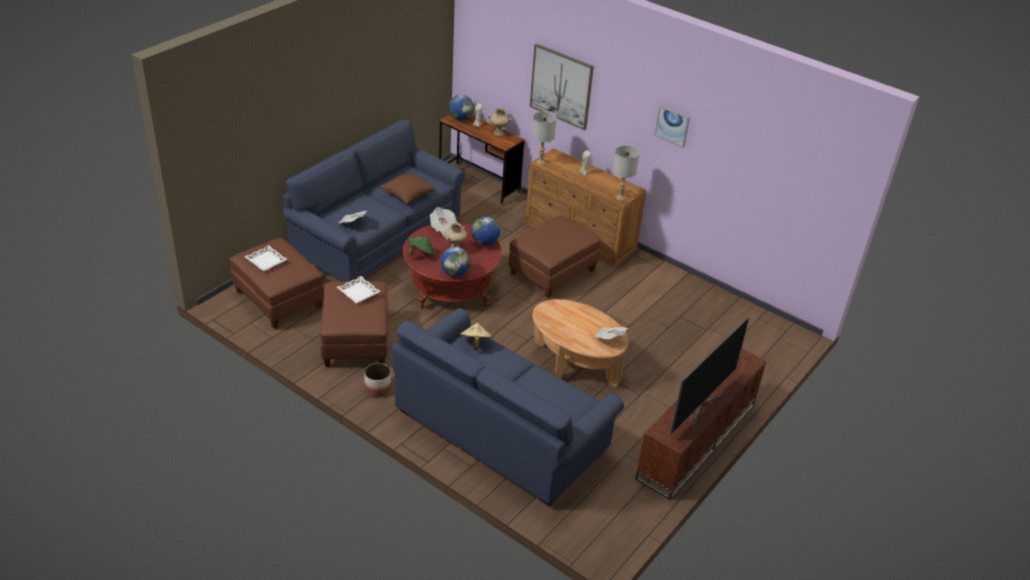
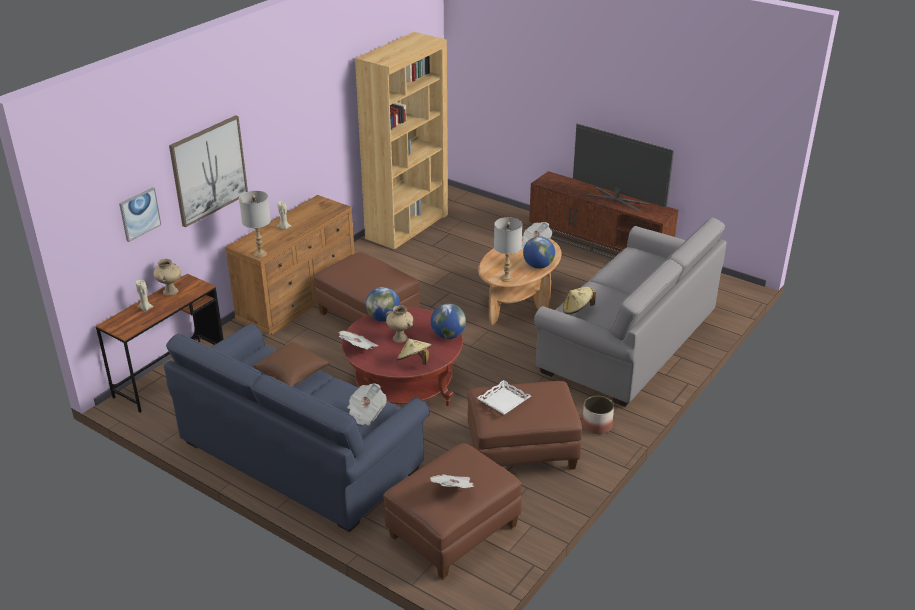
camera: 90 degrees left, 5 degrees down
white tray [244,245,287,271] -> newspaper [430,474,474,488]
blue sofa [391,308,624,506] -> grey sofa [534,218,727,407]
green hat [408,237,435,256] -> beige hat [397,338,432,365]
globe [449,95,474,120] -> globe moved to [523,237,555,269]
grey table lamp [613,145,640,201] -> grey table lamp moved to [494,217,522,282]
picture [655,106,690,148] -> picture moved to [119,187,161,242]
none -> brown bookcase [355,32,448,250]

